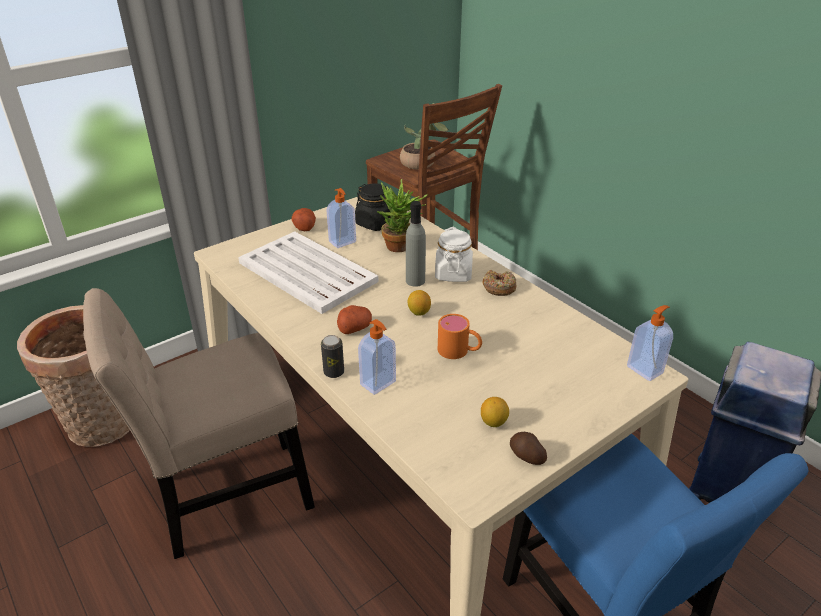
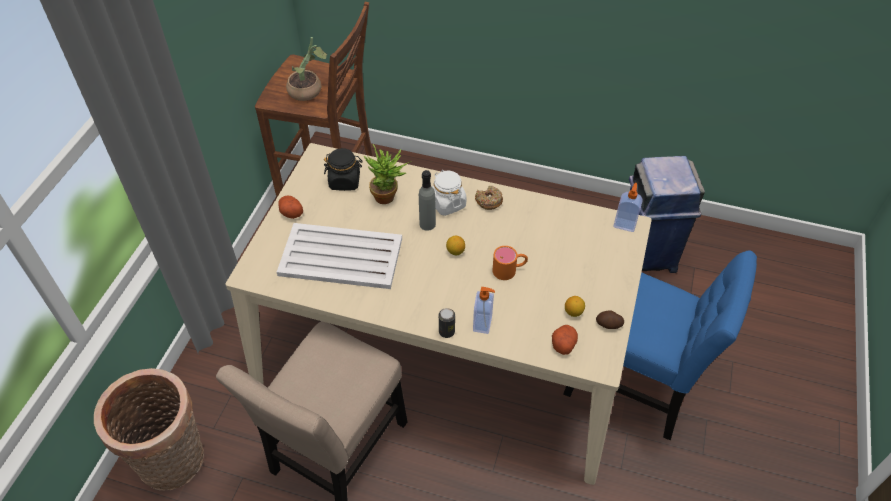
camera: 35 degrees left, 15 degrees up
soap dispenser [326,188,356,248] -> none
potato [337,305,372,334] -> potato moved to [552,325,578,355]

